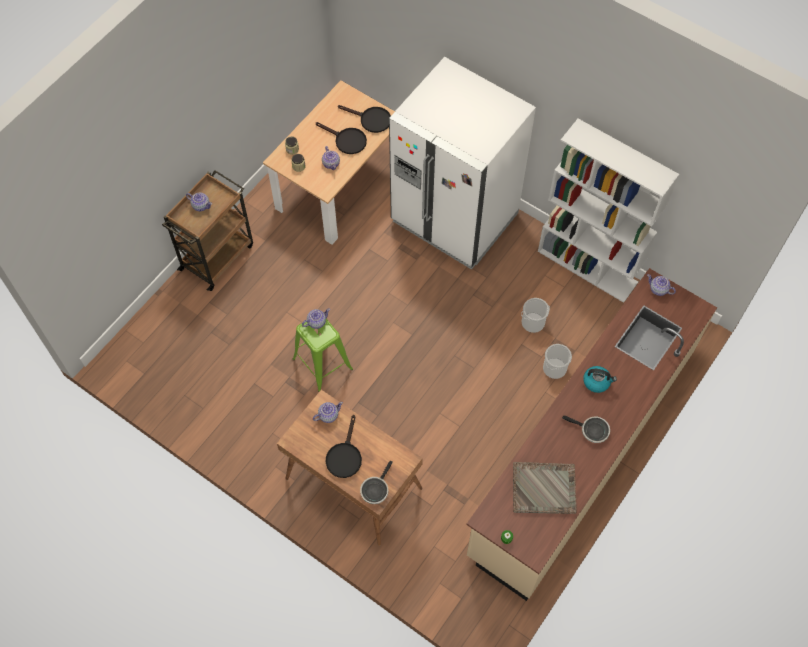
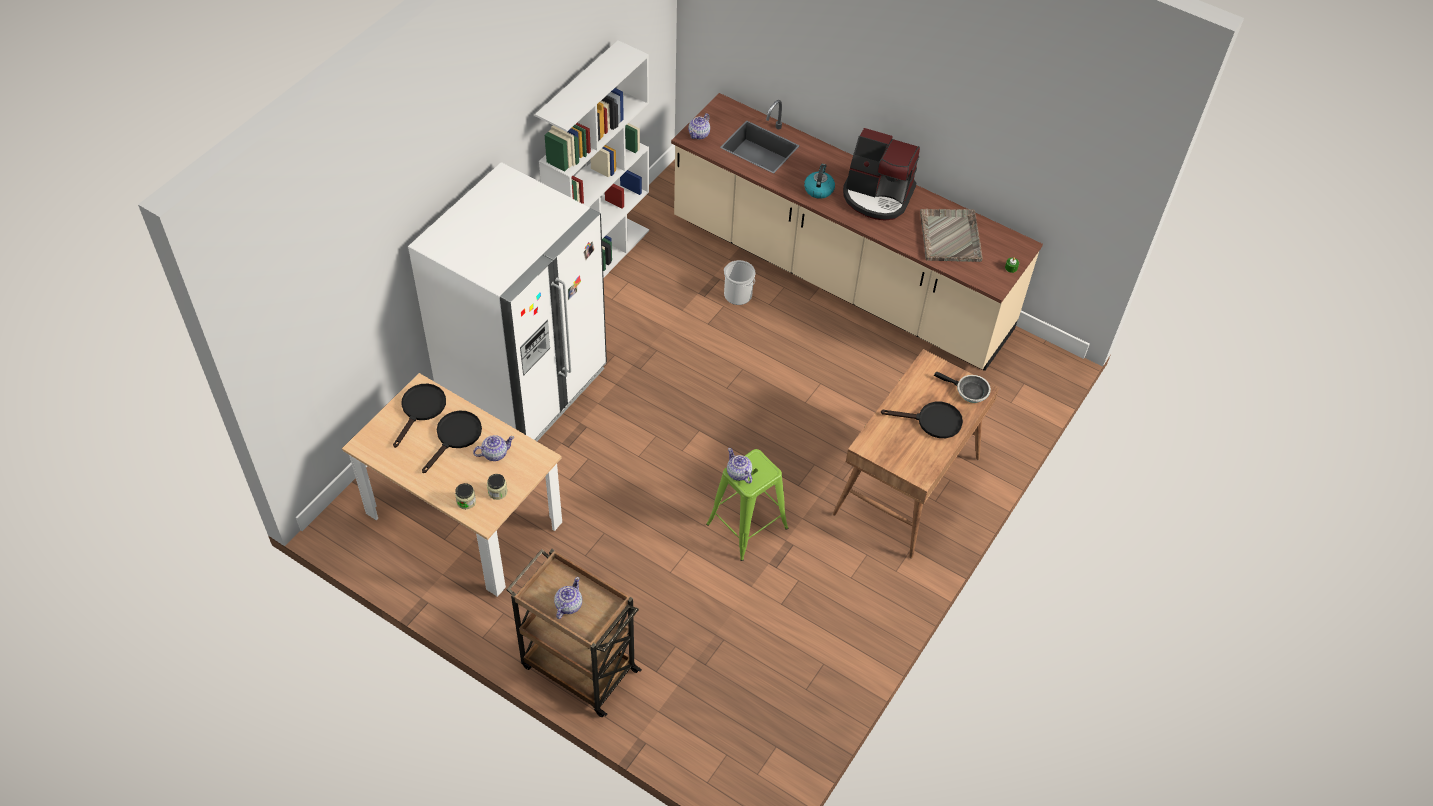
camera: 95 degrees left, 10 degrees down
teapot [313,402,343,423] -> none
bucket [521,298,550,333] -> none
frying pan [562,415,610,443] -> coffee machine [843,128,920,221]

